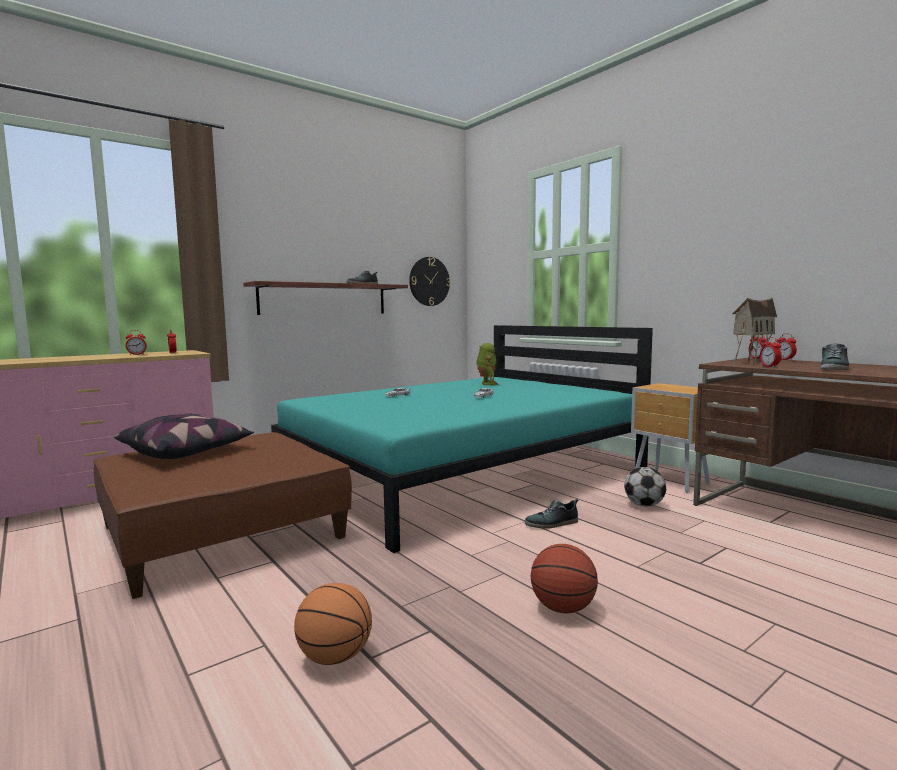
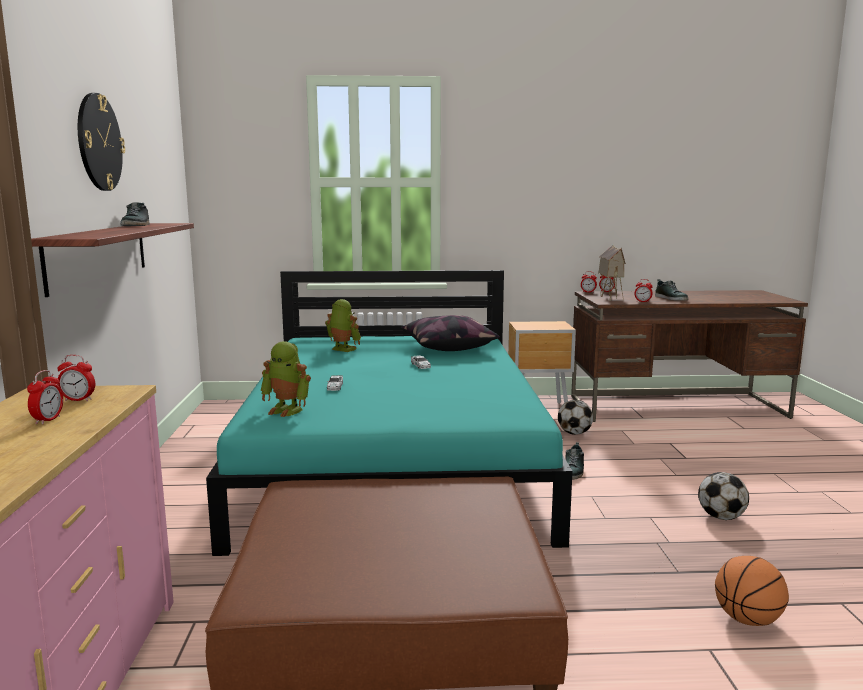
camera: 55 degrees left, 5 degrees up
pillow [114,414,254,459] -> pillow moved to [401,315,500,351]
wall clock [409,257,451,306] -> wall clock moved to [78,93,125,191]
basketball [531,544,598,614] -> football [698,472,749,520]
none -> toy robot [261,341,311,417]

